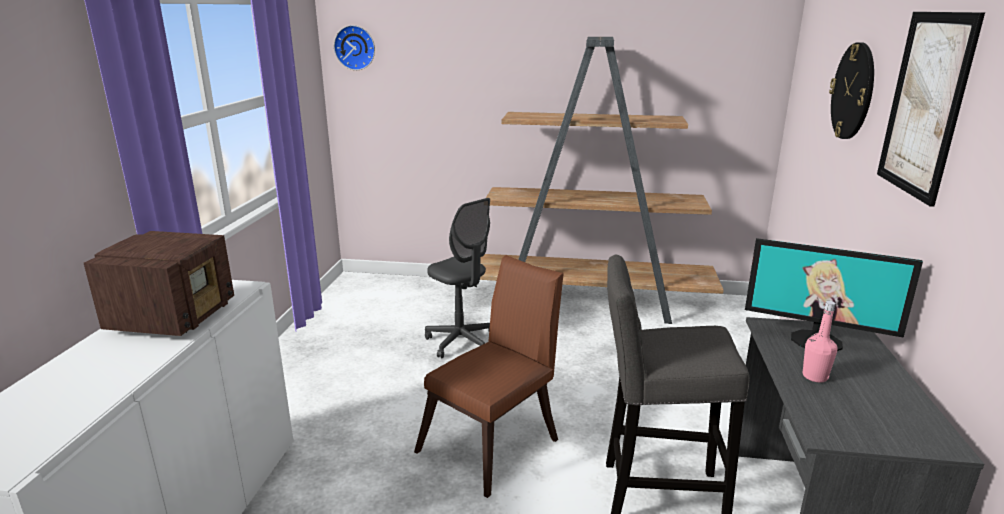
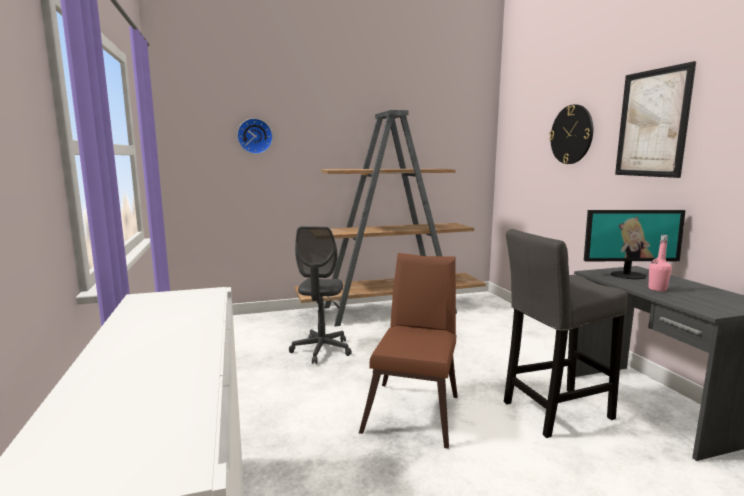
camera: 25 degrees left, 10 degrees down
radio [84,231,234,336] -> none
wall clock [334,25,375,70] -> wall clock moved to [237,118,273,154]
grey office chair [425,198,490,358] -> grey office chair turned 75 degrees clockwise [289,226,352,364]

